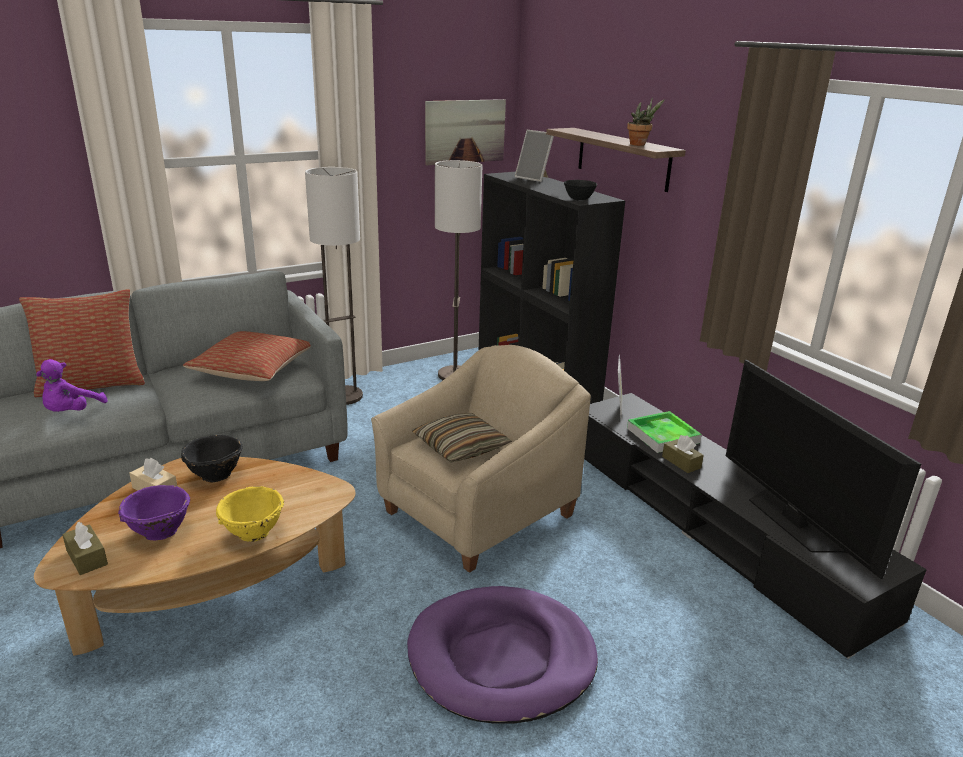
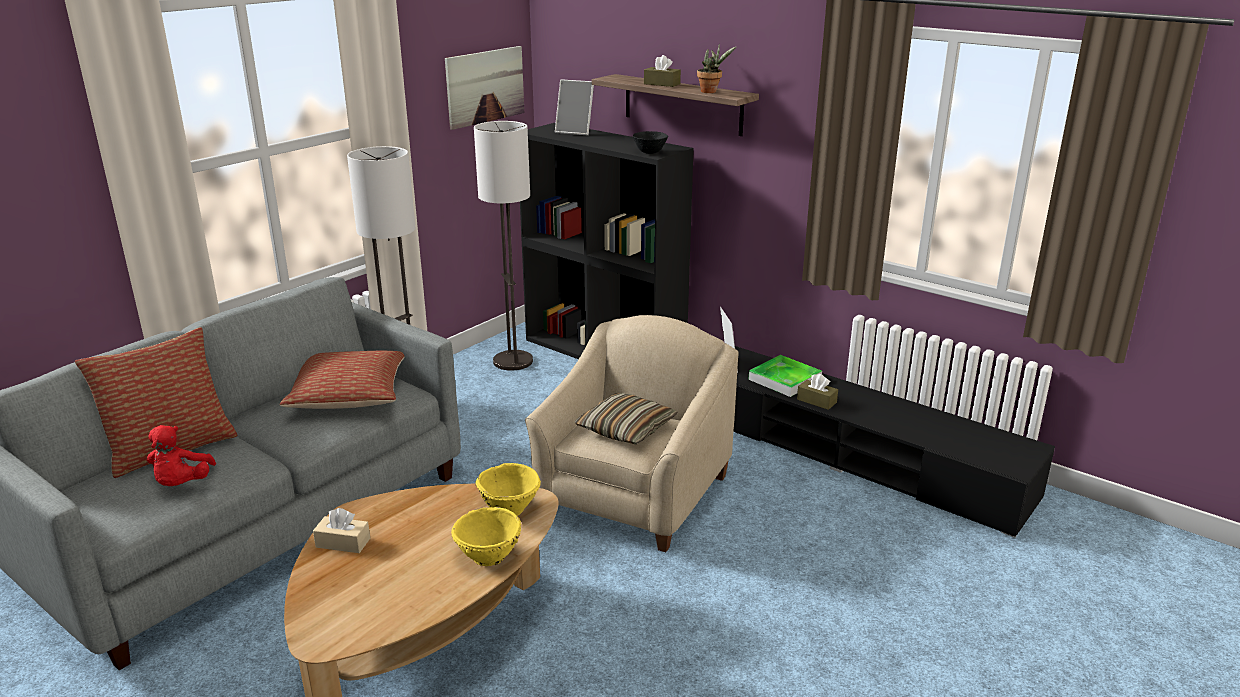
camera: 20 degrees left, 0 degrees up
purple plush toy [36,359,107,412] -> red plush toy [147,425,216,486]
brown tissue box [62,522,108,575] -> brown tissue box moved to [644,55,681,87]
purple bowl [118,485,190,541] -> none
black bowl [181,435,243,482] -> none
purple dog bed [407,586,598,723] -> none
television [726,360,921,579] -> none
none -> yellow bowl [475,463,541,516]

